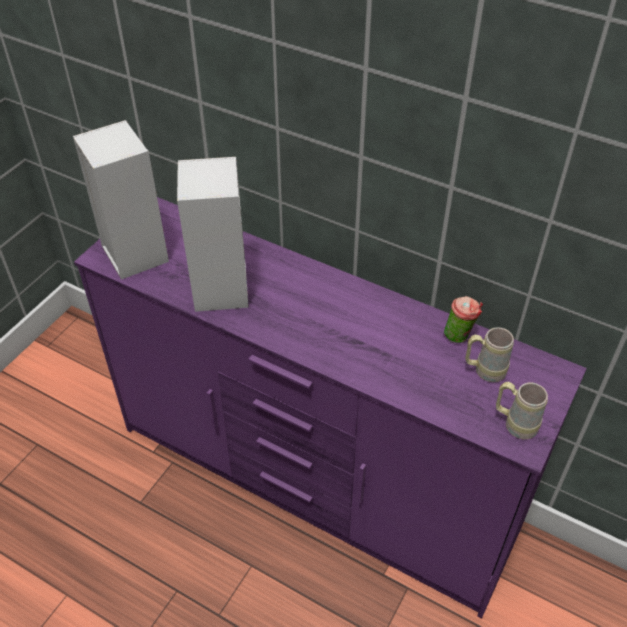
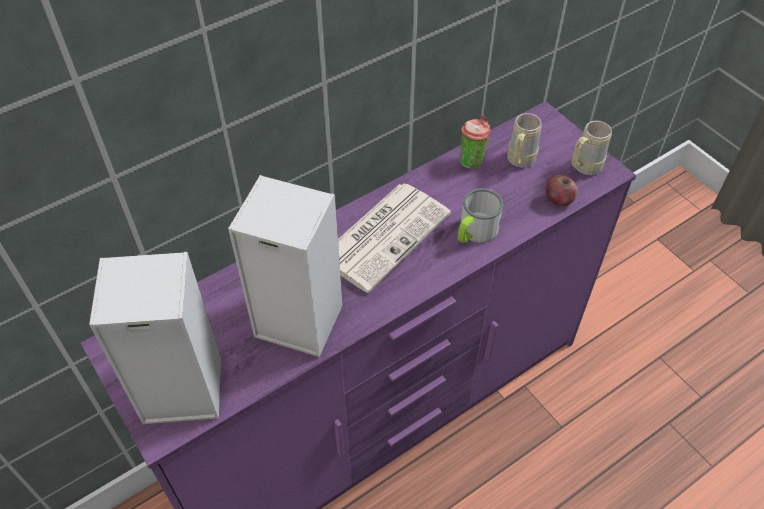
camera: 65 degrees left, 5 degrees up
none -> newspaper [338,183,451,293]
none -> mug [458,188,503,243]
none -> apple [545,175,578,206]

